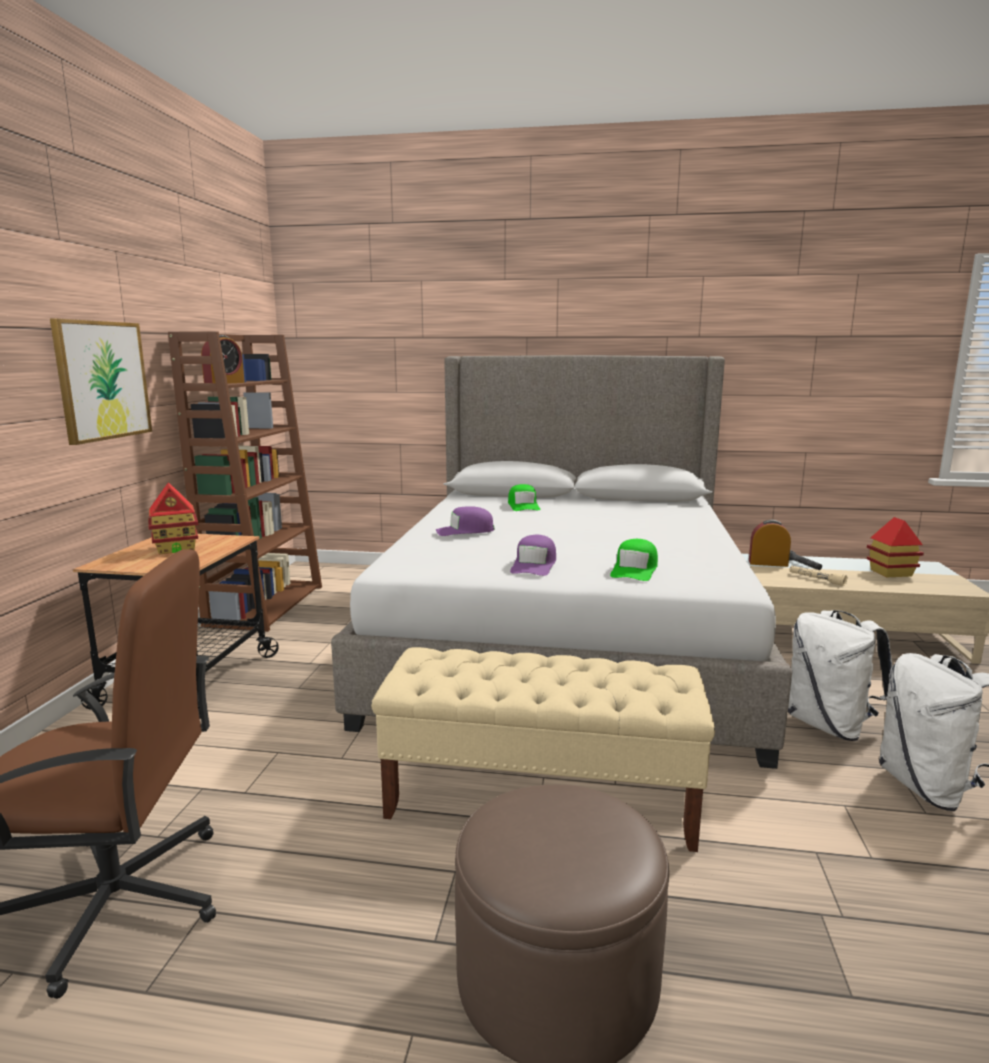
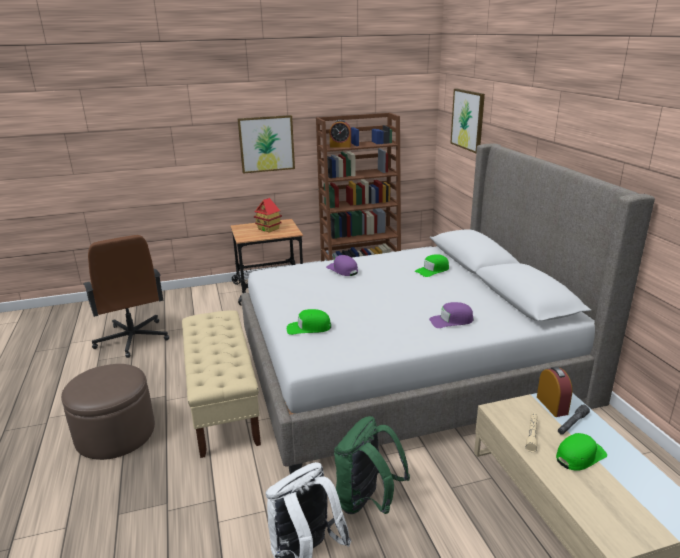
camera: 65 degrees right, 10 degrees up
purple cap [510,535,556,576] -> purple cap moved to [429,302,474,328]
white backpack [788,610,892,741] -> green backpack [334,416,410,514]
toy house [867,517,924,577] -> none
none -> picture [450,89,485,153]
none -> green cap [556,433,607,471]

